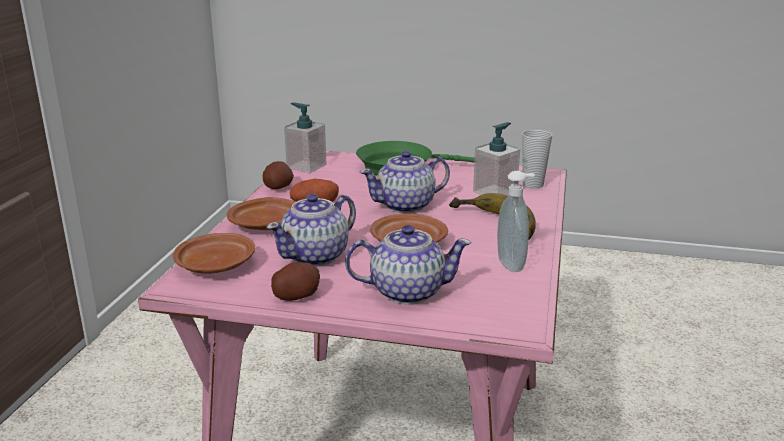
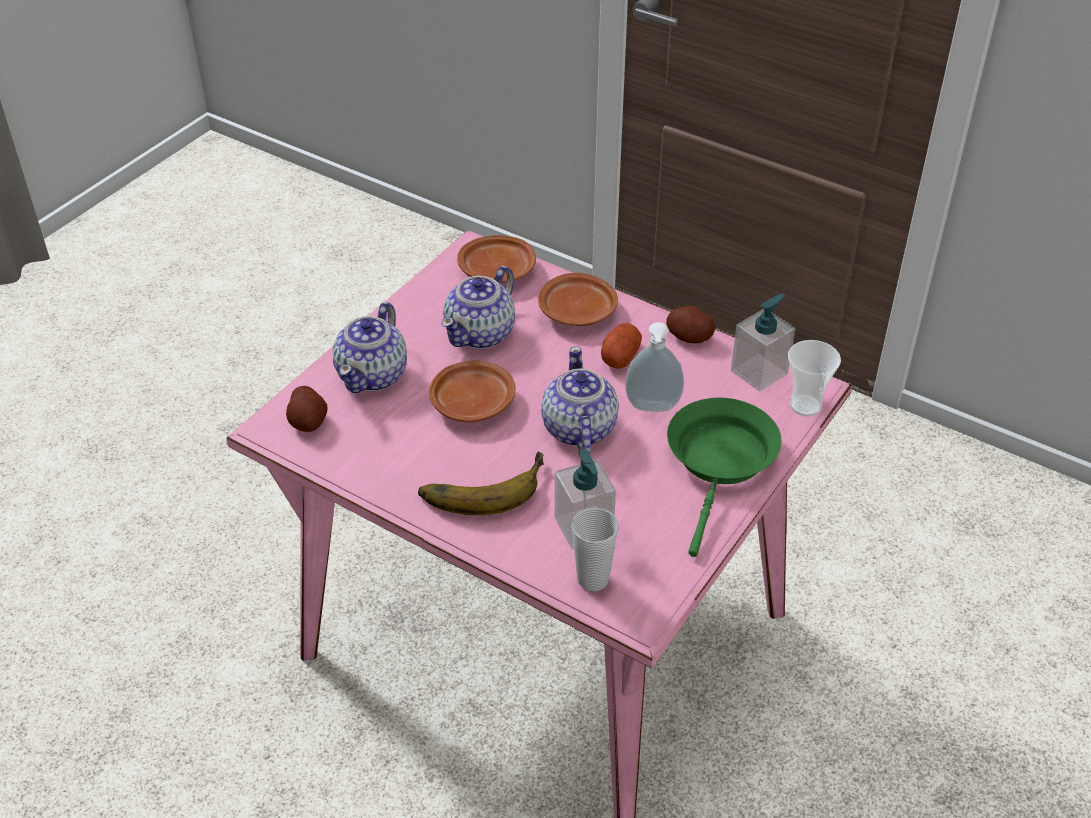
camera: 110 degrees right, 20 degrees up
teapot [267,194,356,267] -> teapot turned 120 degrees counterclockwise [442,266,515,349]
potato [271,262,320,301] -> potato moved to [286,386,327,432]
soap dispenser [497,171,535,272] -> soap dispenser moved to [625,322,684,412]
none -> cup [788,340,841,417]

